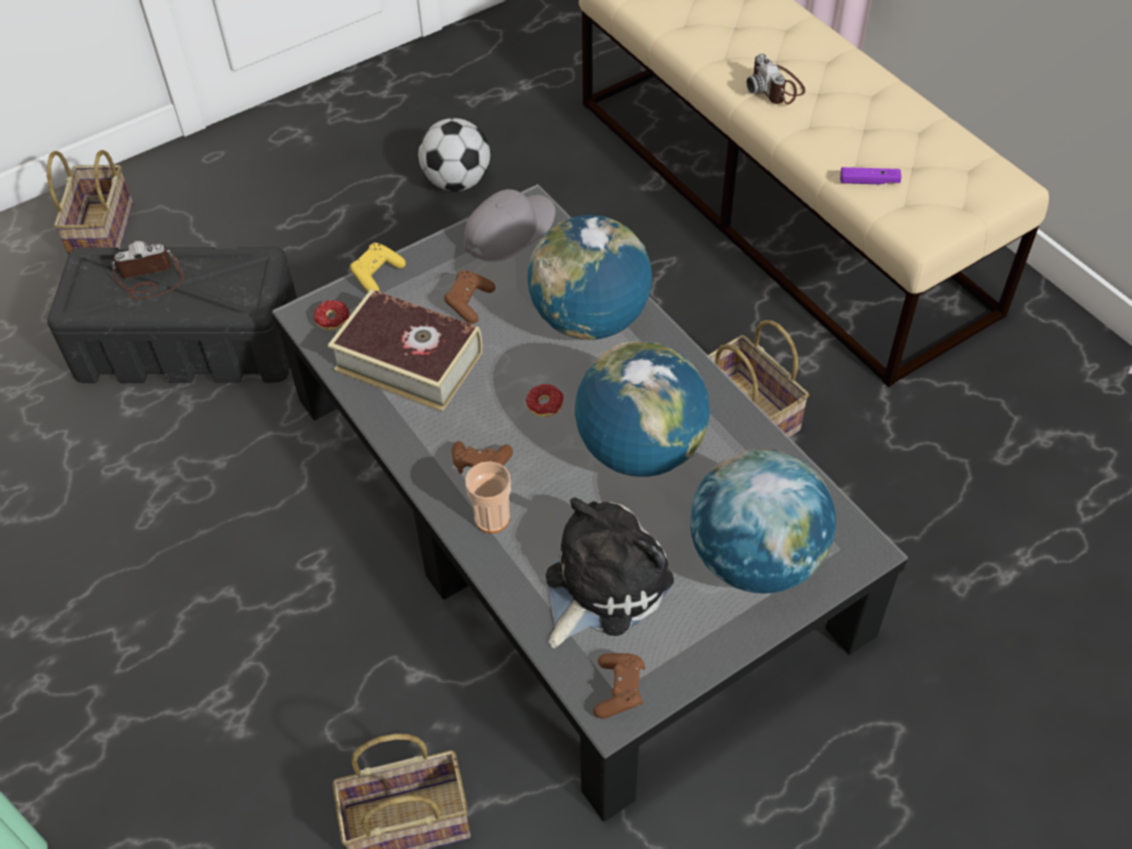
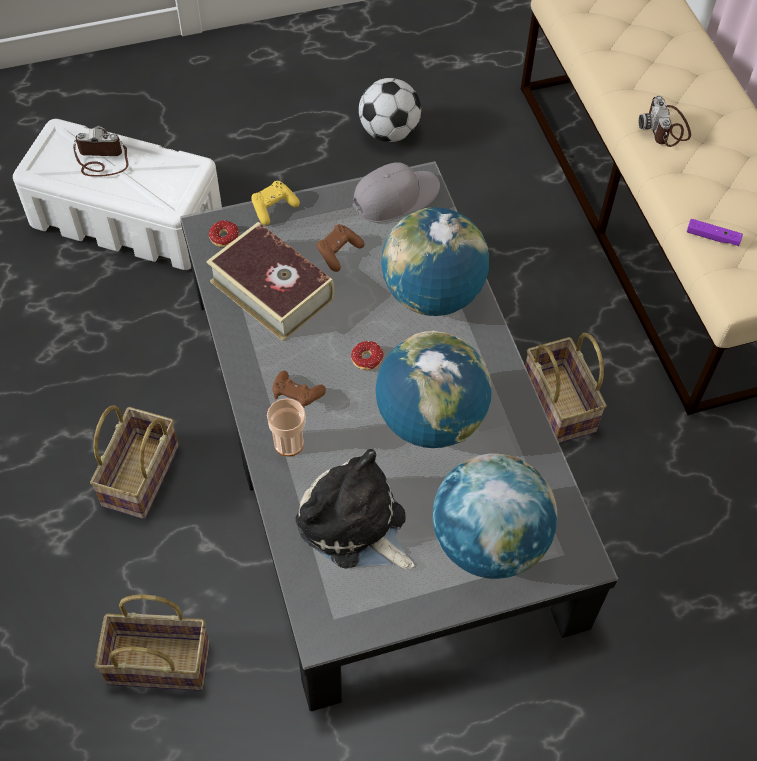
camera: 15 degrees right, 5 degrees up
basket [47,150,133,256] -> basket moved to [90,405,179,519]
black storage box [47,247,297,383] -> white storage box [13,119,222,270]
plush toy [546,498,674,648] -> plush toy turned 105 degrees counterclockwise [296,449,414,569]
brown game controller [593,653,645,719] -> none

